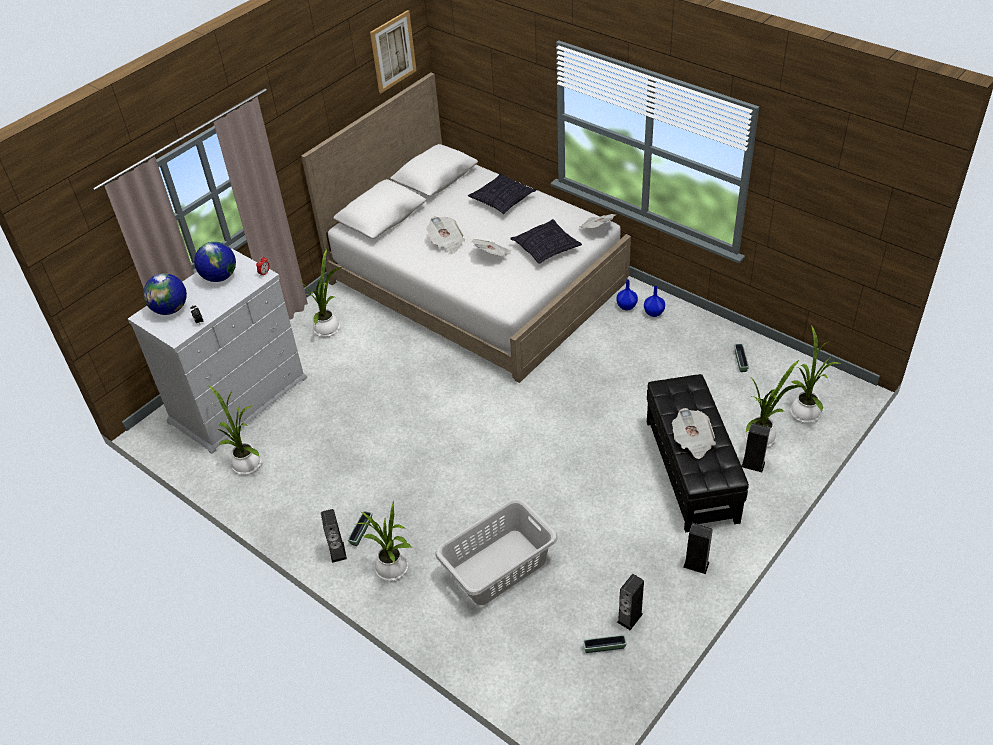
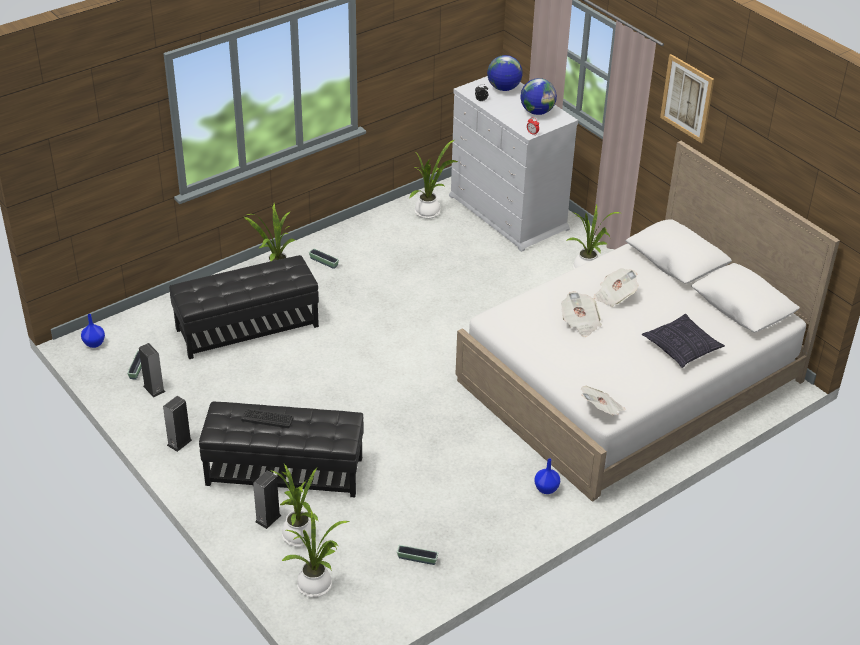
camera: 100 degrees right, 5 degrees down
speaker [321,509,347,563] -> none
picture [370,10,417,93] -> picture moved to [660,54,714,143]
grey laundry basket [435,499,558,605] -> black ottoman [169,255,319,359]
pillow [510,219,582,264] -> none
blue vase [644,286,665,317] -> blue vase moved to [81,314,105,348]
newspaper [672,408,716,459] -> keyboard [241,408,294,428]

